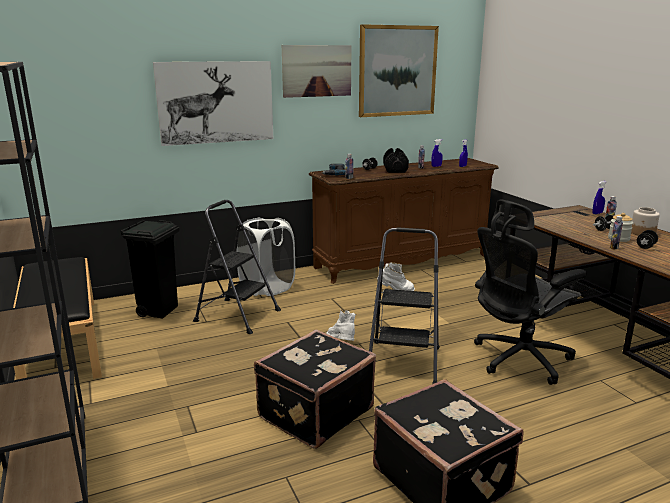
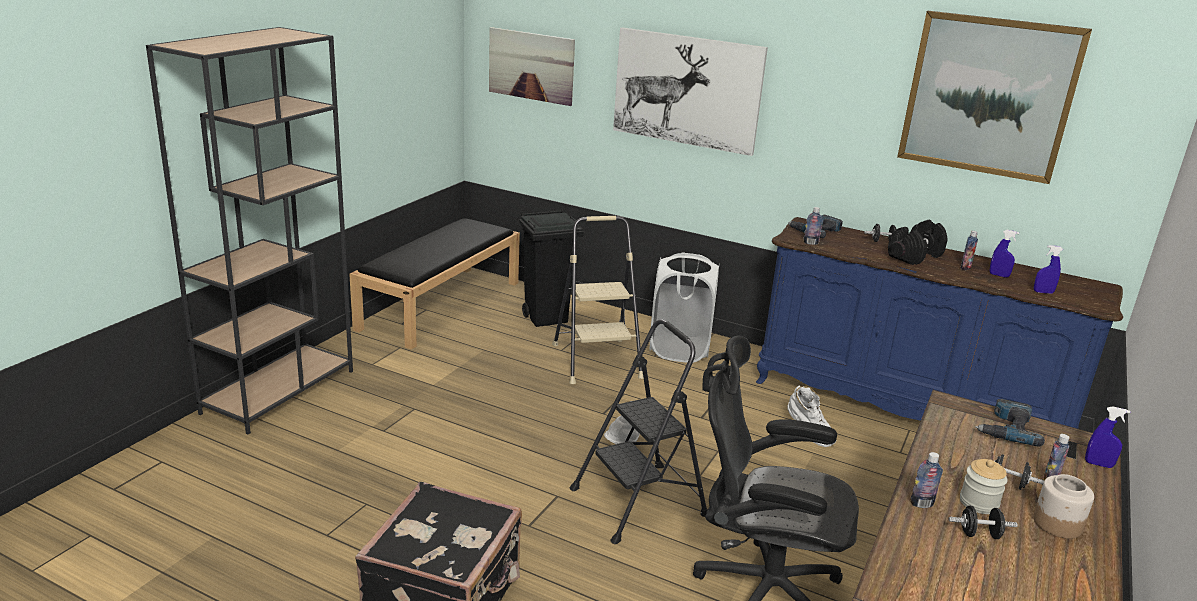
camera: 50 degrees right, 5 degrees up
black step ladder [193,200,281,334] -> beige step ladder [552,216,644,384]
black suitcase [254,329,376,449] -> none
picture [282,45,352,98] -> picture moved to [489,27,575,106]
brown cabinet [309,158,499,284] -> blue cabinet [756,217,1123,429]
none -> power drill [975,399,1045,447]

